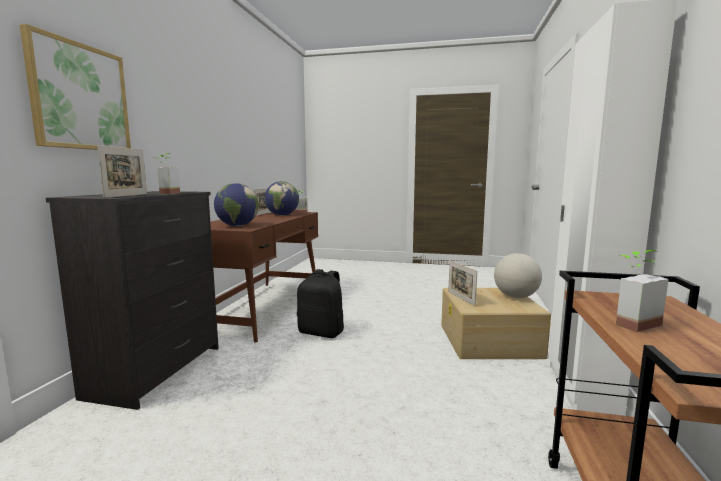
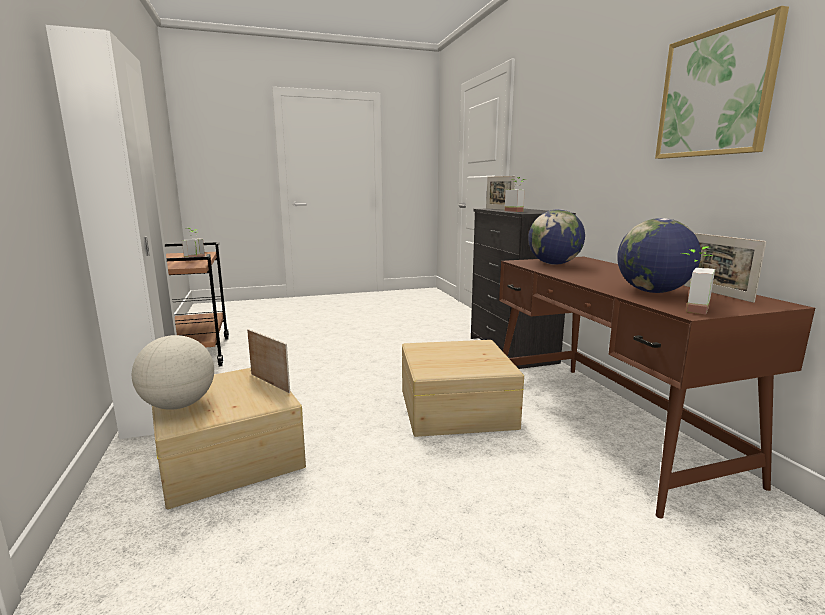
camera: 150 degrees right, 5 degrees up
picture [20,24,131,150] -> picture moved to [655,6,789,159]
black backpack [297,269,344,338] -> beige storage box [402,340,524,437]

